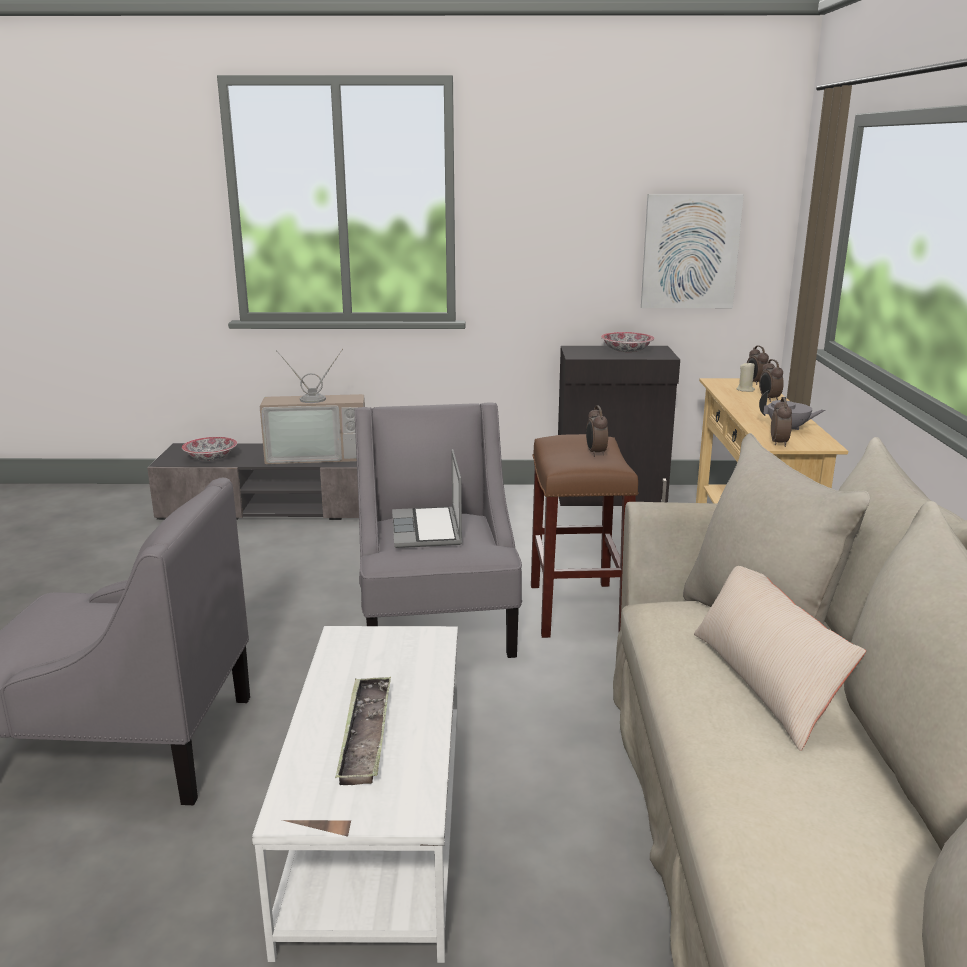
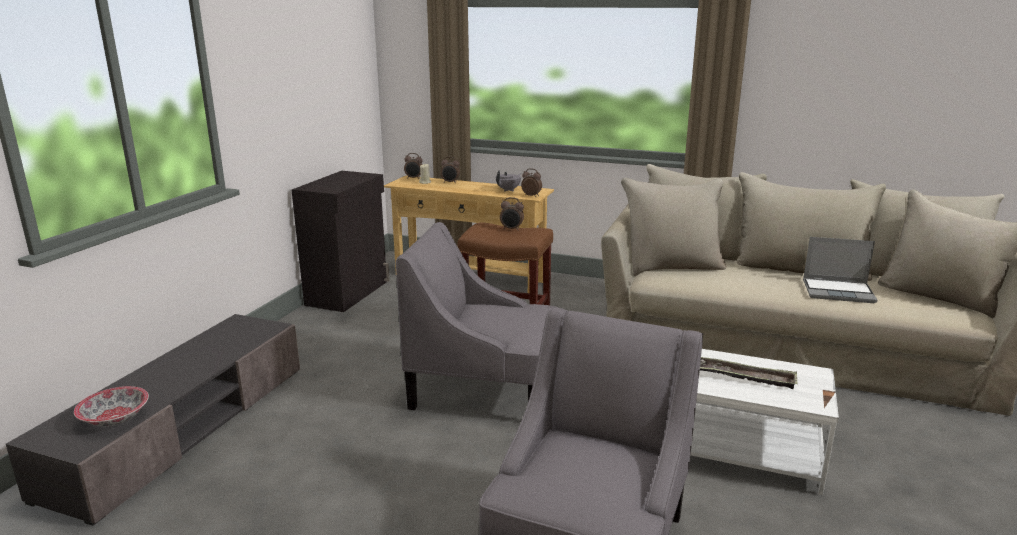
camera: 70 degrees left, 0 degrees up
television [260,349,365,464] -> none
laptop [392,449,462,548] -> laptop moved to [803,237,877,303]
bowl [601,332,654,352] -> none
picture [641,194,744,308] -> none
beige pillow [694,566,866,751] -> none

